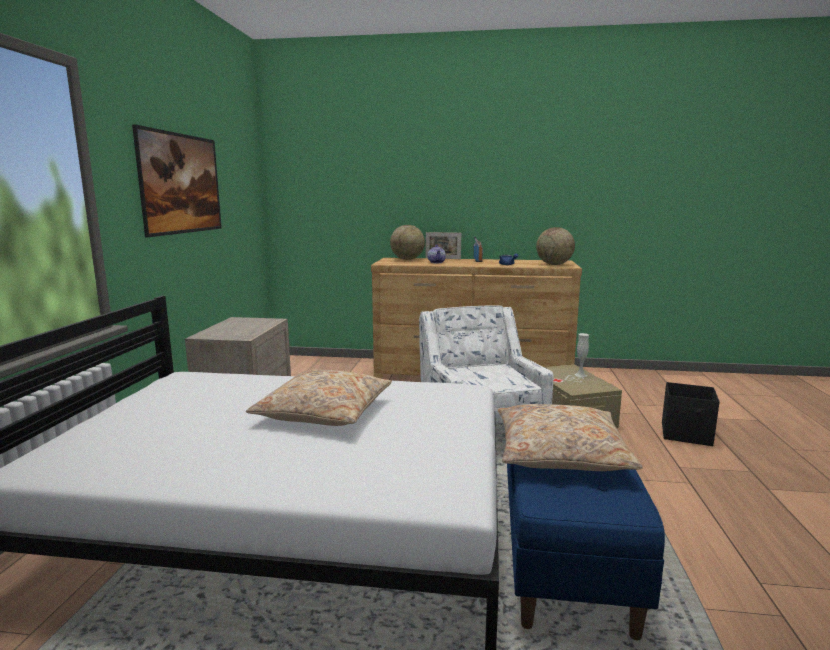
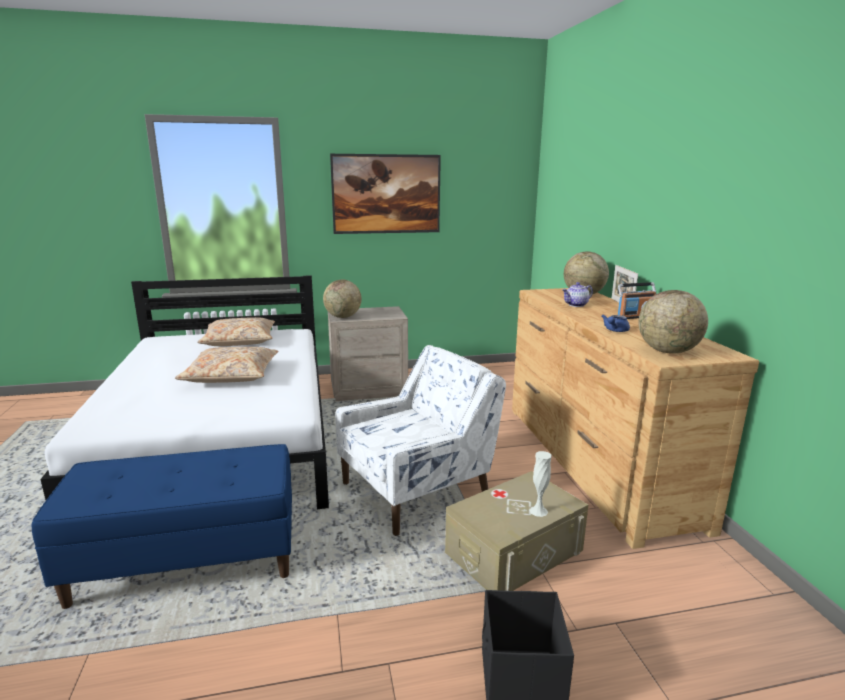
camera: 70 degrees right, 5 degrees up
beige pillow [498,404,643,471] -> beige pillow moved to [197,317,275,346]
none -> globe [323,279,362,318]

